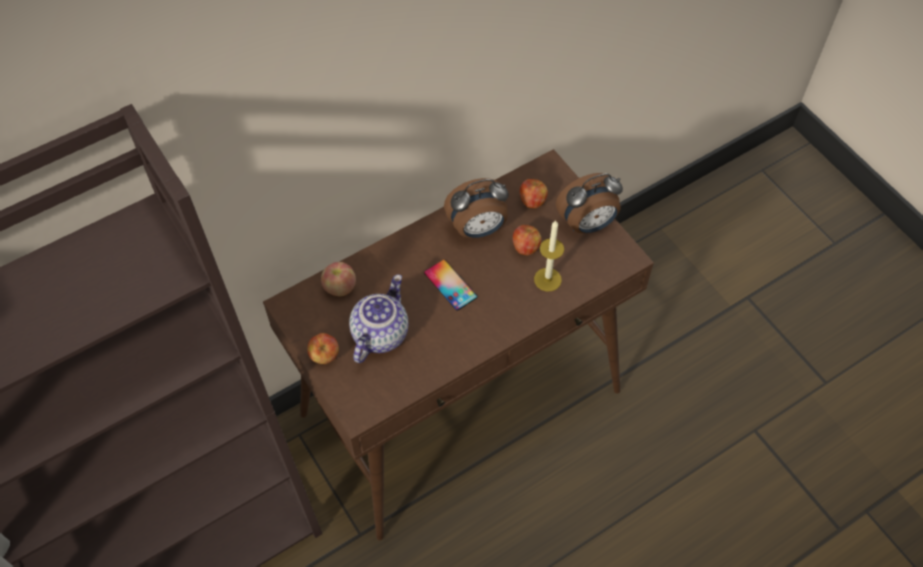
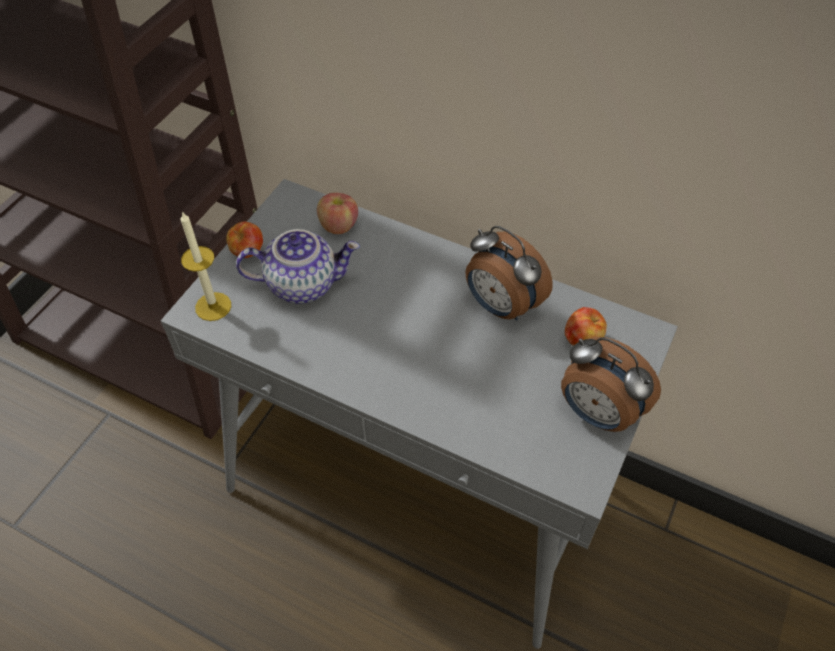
camera: 60 degrees right, 5 degrees down
brown console table [263,149,654,540] -> grey console table [161,179,678,649]
phone [424,259,477,311] -> none
apple [513,225,541,256] -> none
candle [534,221,564,291] -> candle moved to [181,211,231,321]

